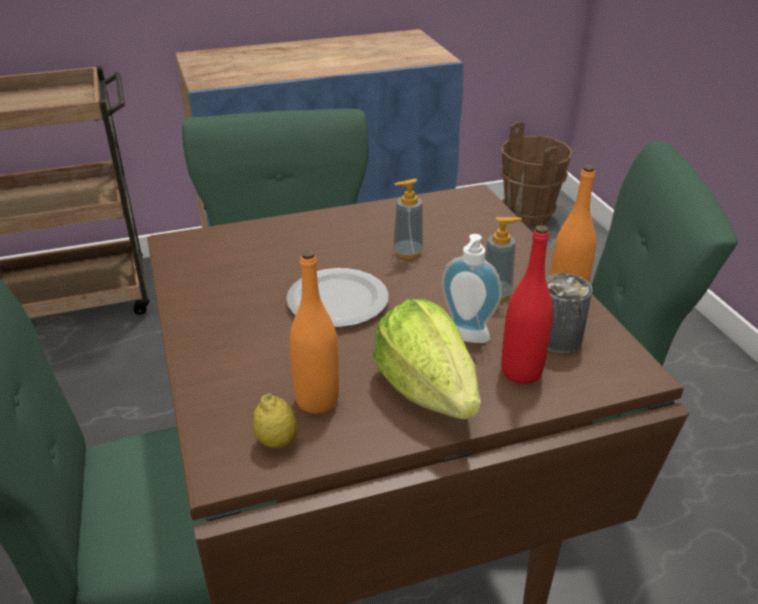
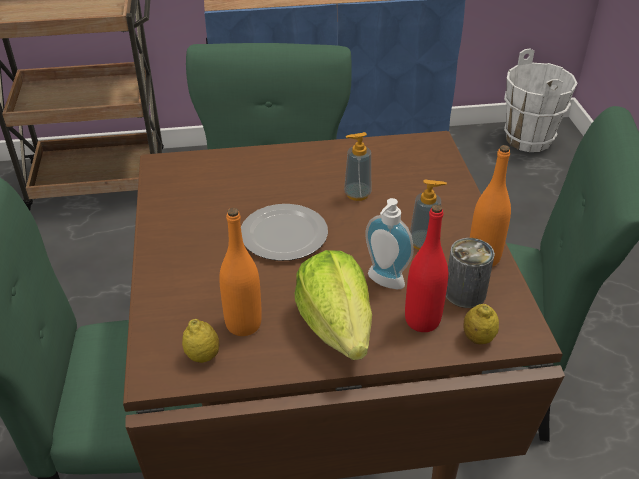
camera: 10 degrees right, 5 degrees up
brown bucket [501,121,573,227] -> white bucket [504,48,577,152]
none -> lemon [464,304,499,344]

